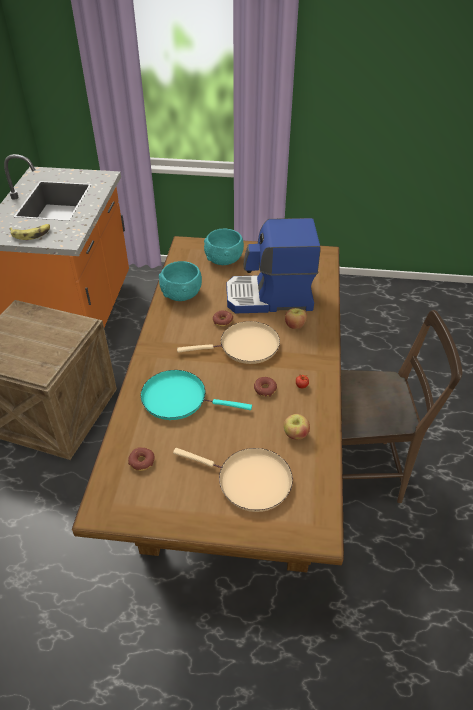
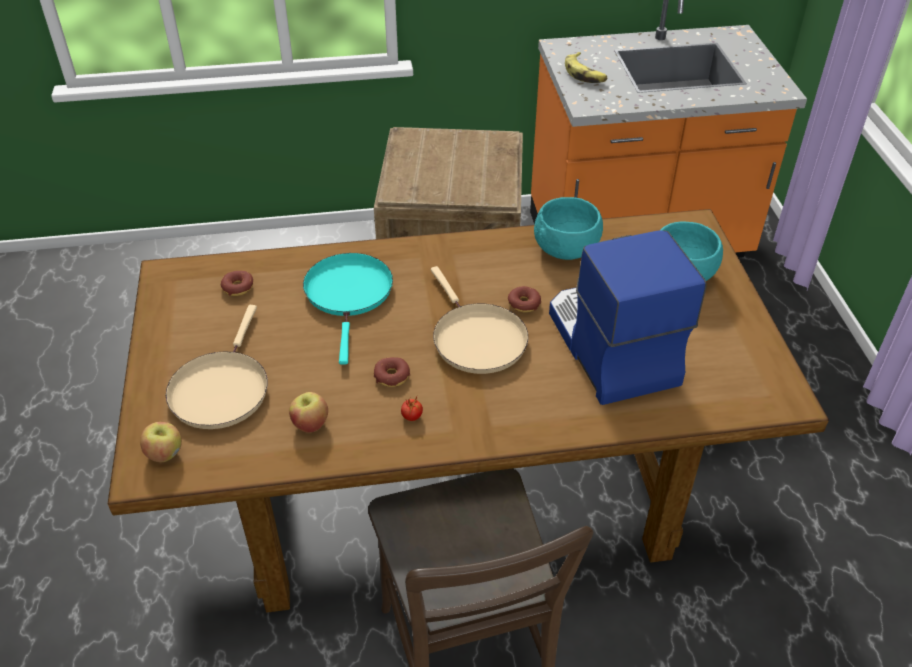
camera: 75 degrees right, 0 degrees up
apple [285,308,307,329] -> apple moved to [140,422,182,462]

